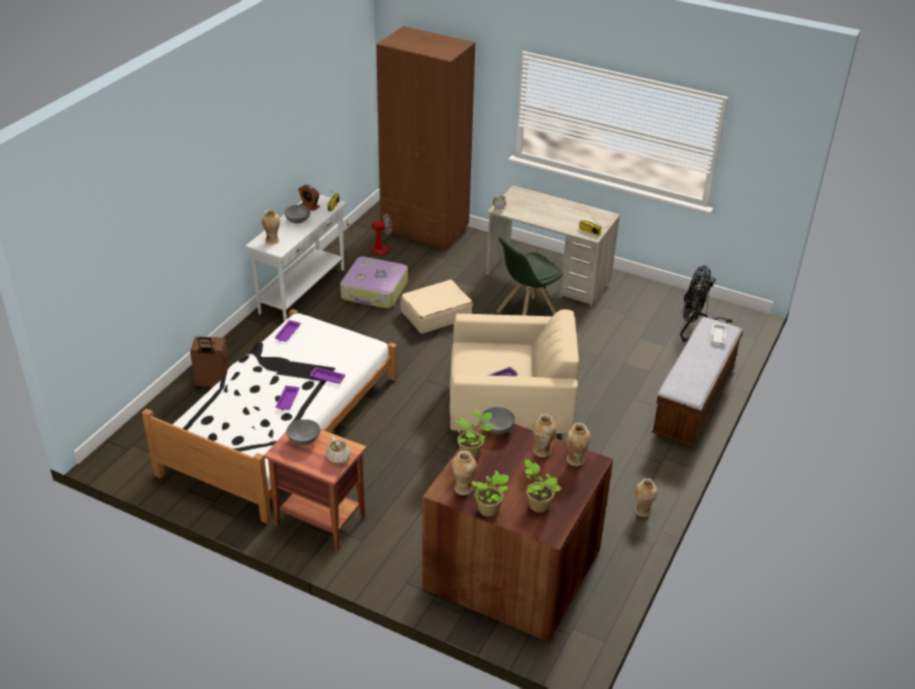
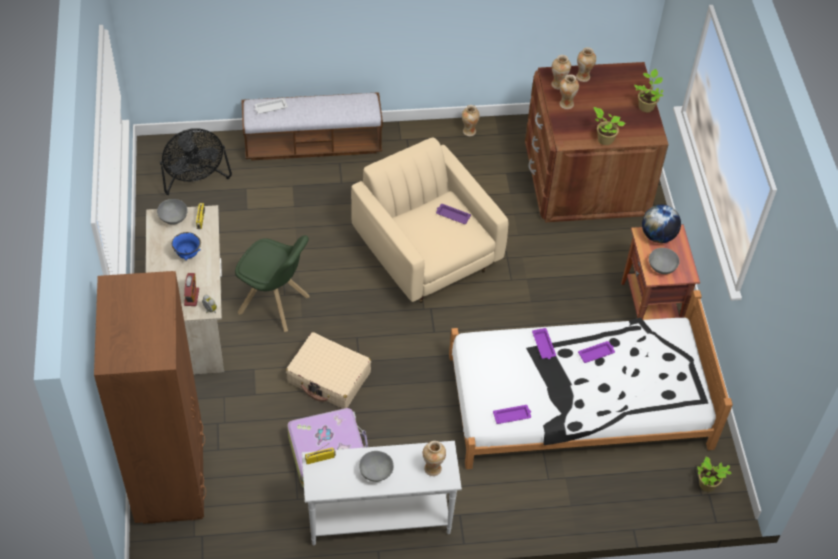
camera: 125 degrees left, 15 degrees up
brown suitcase [190,336,230,389] -> none
alarm clock [298,185,320,211] -> alarm clock moved to [184,273,199,306]
beige teapot [326,437,351,464] -> globe [642,205,681,243]
fan [347,213,392,255] -> none
vase [452,451,477,495] -> vase moved to [576,47,596,82]
grey bowl [481,407,515,434] -> grey bowl moved to [157,199,188,225]
potted plant [525,459,562,512] -> potted plant moved to [697,457,732,492]
none -> blue bowl [172,232,201,260]

